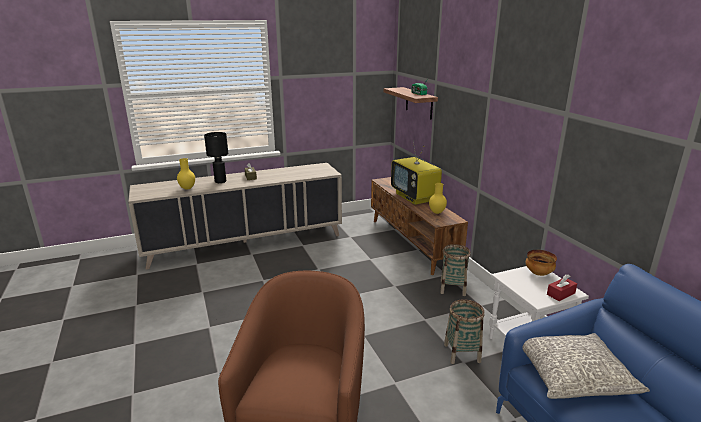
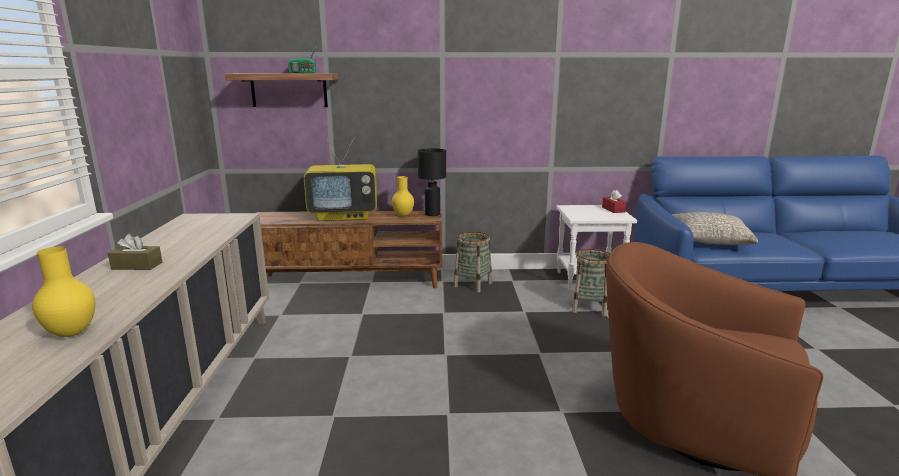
camera: 70 degrees left, 5 degrees down
black table lamp [204,132,228,183] -> black table lamp moved to [418,148,446,216]
bowl [526,250,557,276] -> none

